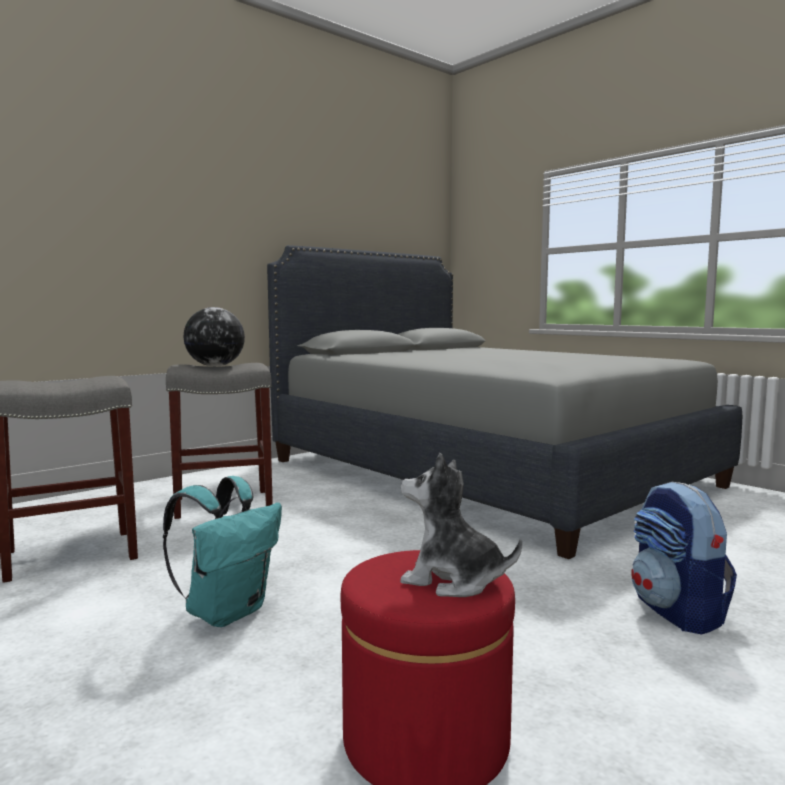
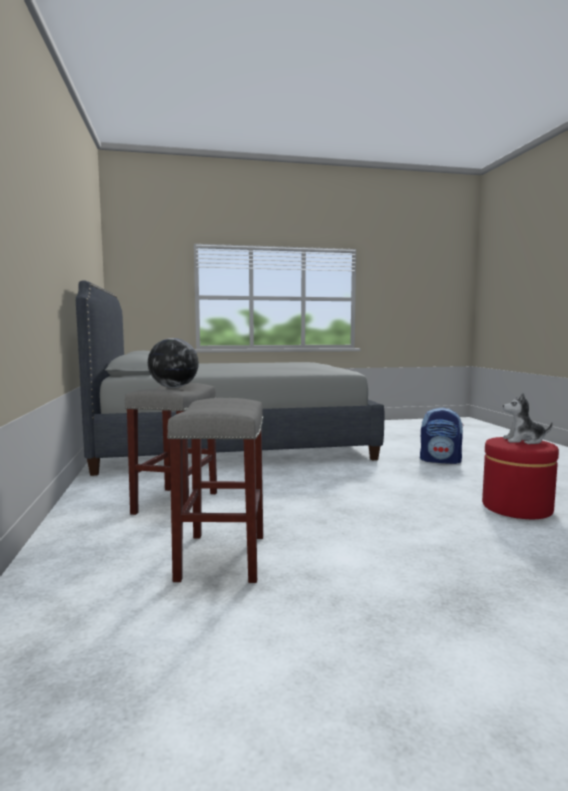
camera: 60 degrees left, 0 degrees up
turquoise backpack [163,476,282,627] -> none
plush toy [400,453,522,597] -> plush toy turned 45 degrees clockwise [503,393,553,444]

